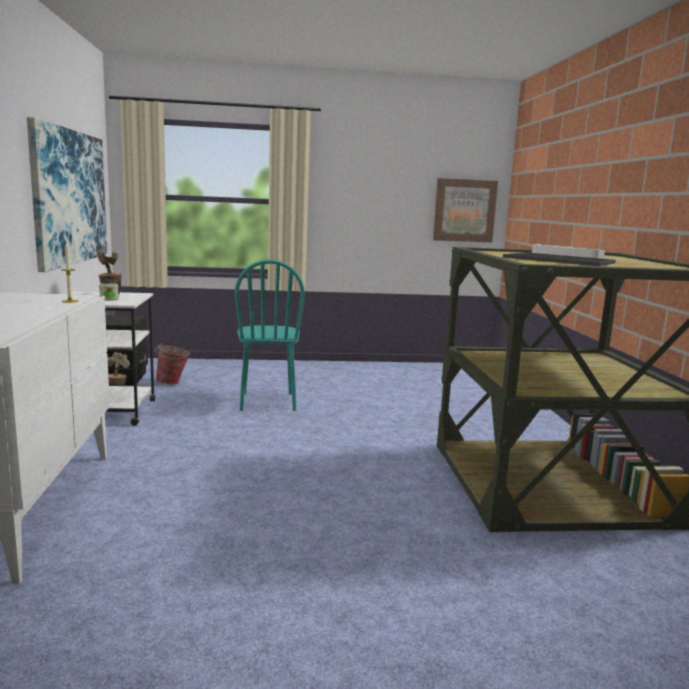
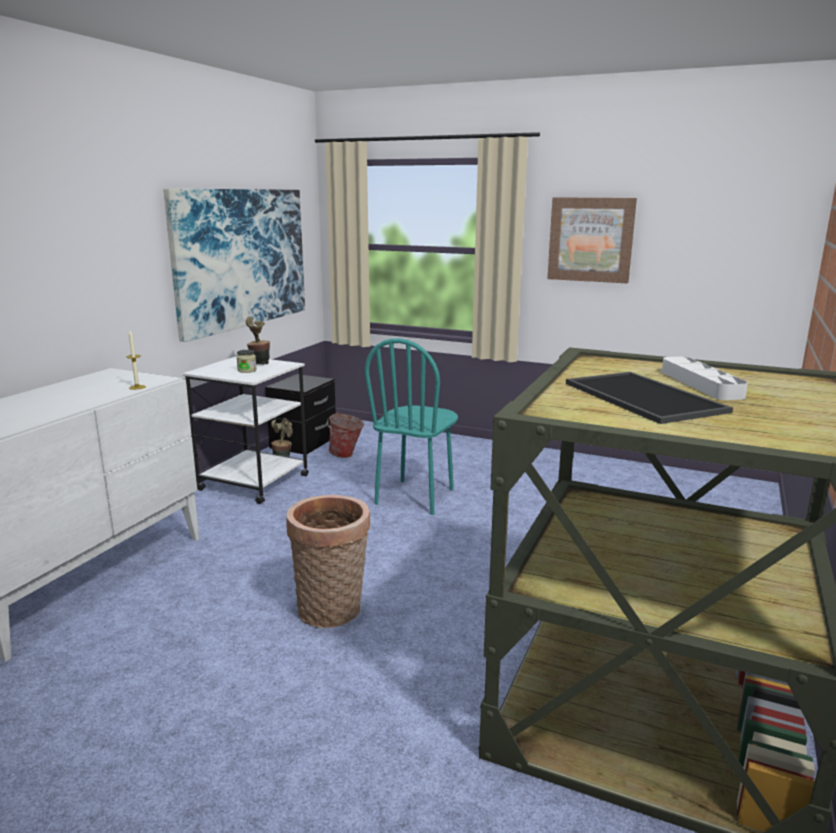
camera: 30 degrees right, 5 degrees up
picture [433,178,498,242] -> picture moved to [547,197,637,283]
none -> basket [286,495,370,628]

